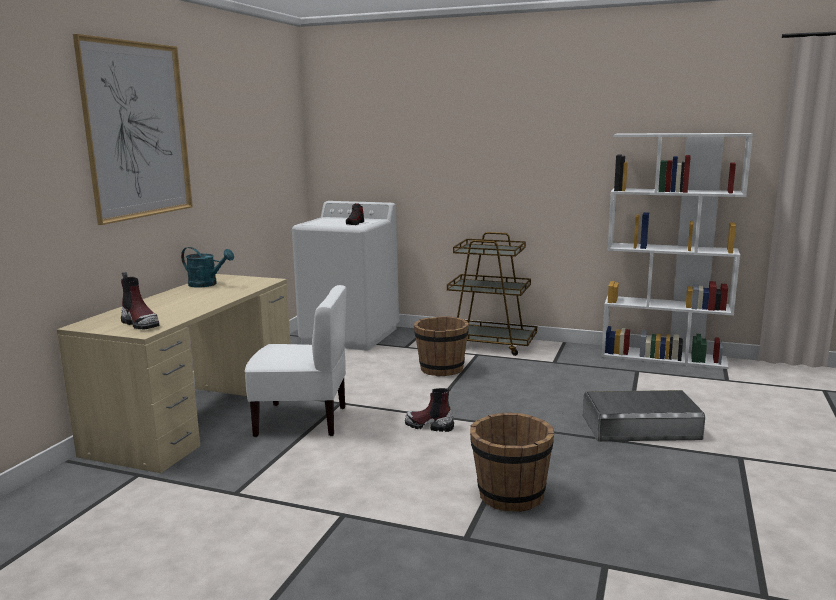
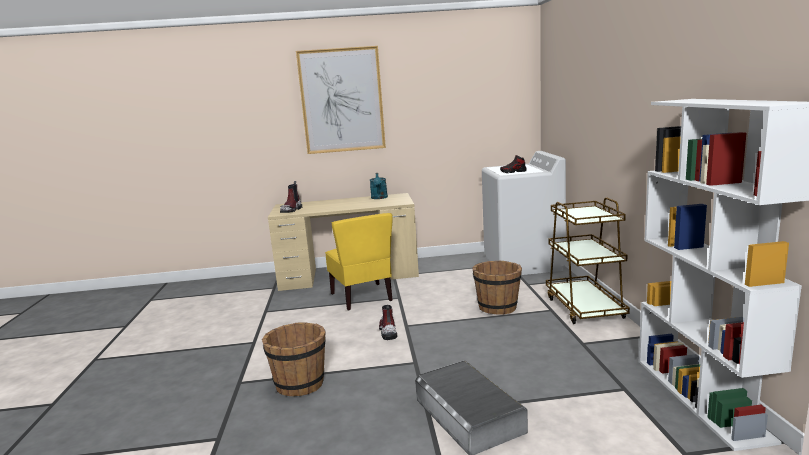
camera: 65 degrees right, 0 degrees up
white chair [244,285,346,437] -> yellow chair [325,213,393,311]

